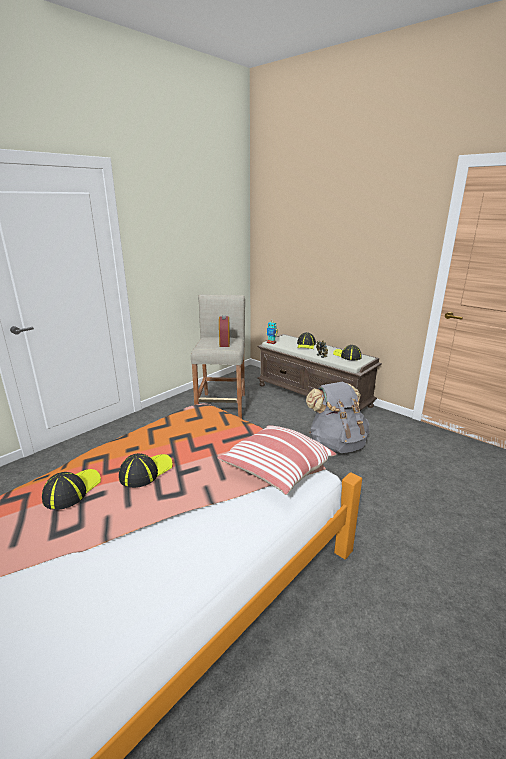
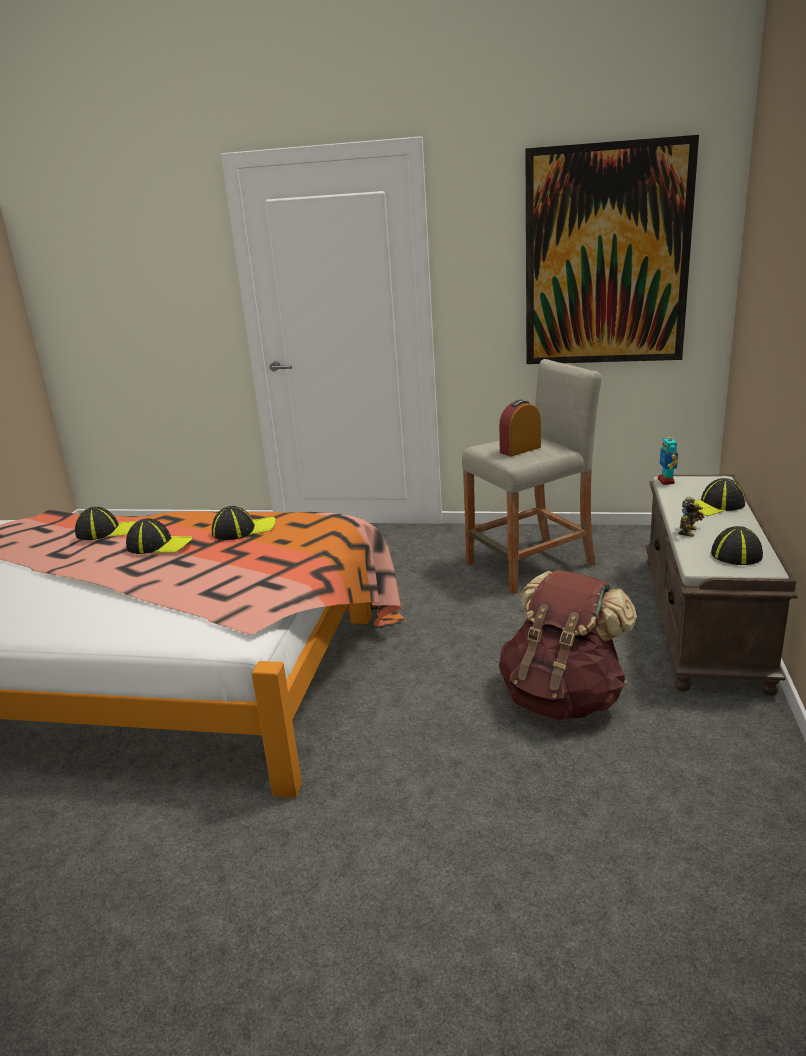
camera: 60 degrees right, 0 degrees up
pillow [217,425,337,495] -> none
grey backpack [306,382,370,453] -> brown backpack [499,570,637,720]
none -> cap [212,506,276,540]
none -> picture [525,135,699,364]

